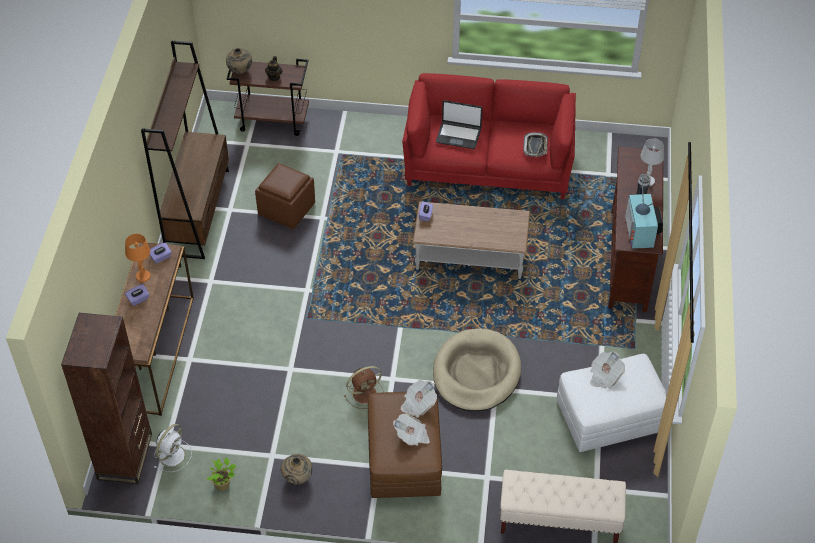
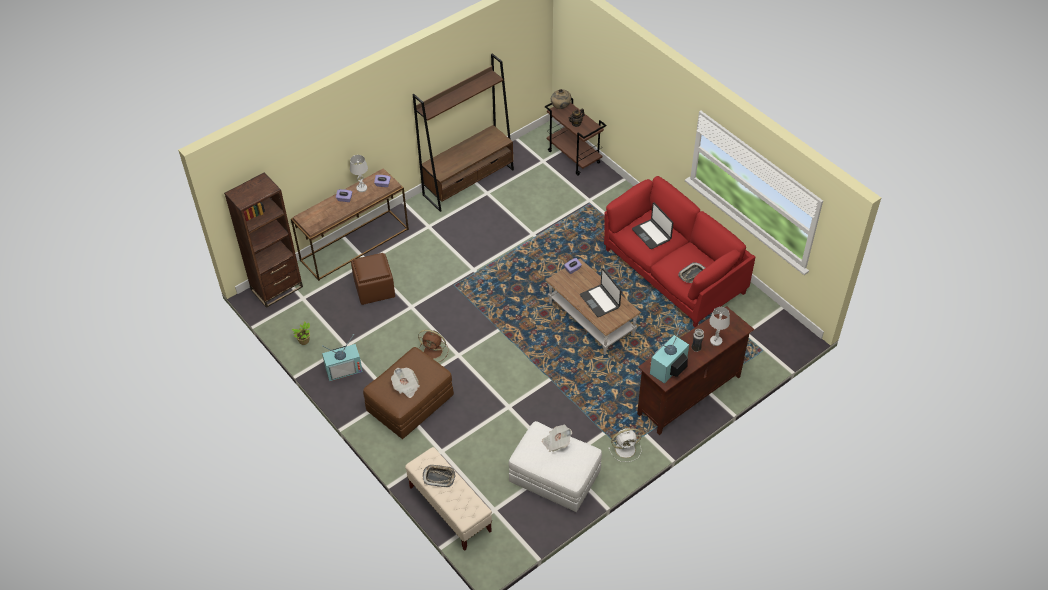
camera: 45 degrees right, 0 degrees up
orange table lamp [125,234,151,282] -> white table lamp [350,155,368,192]
white fan [154,424,192,472] -> white fan moved to [608,428,642,462]
brown ottoman [255,163,315,229] -> brown ottoman moved to [351,253,395,305]
beige vase [281,454,312,485] -> television [322,334,363,382]
newspaper [401,380,437,418] -> none
beige dog bed [433,329,521,412] -> none
none -> tray [423,465,455,487]
none -> laptop [580,268,621,317]

